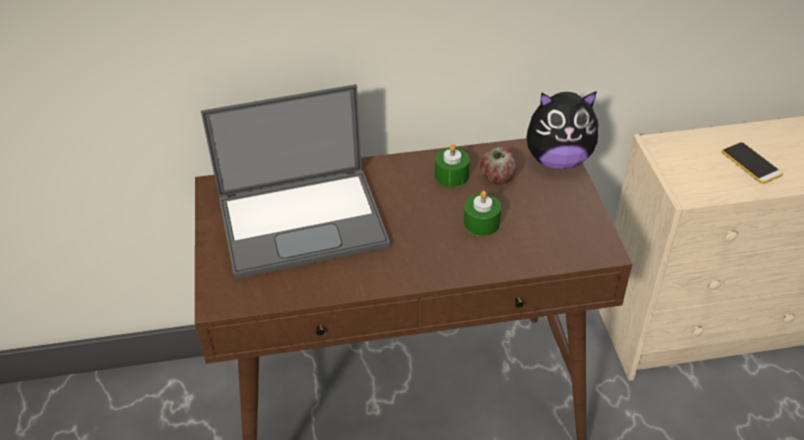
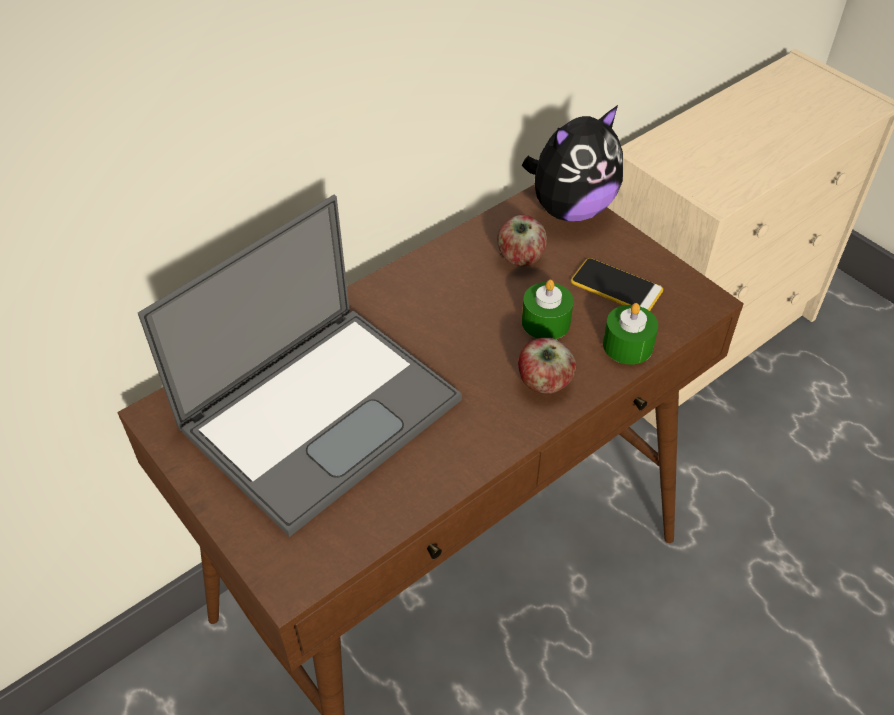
camera: 30 degrees left, 5 degrees up
green candle [435,144,470,187] -> green candle moved to [603,303,658,365]
phone [722,142,783,184] -> phone moved to [571,258,663,311]
none -> apple [518,338,576,394]

